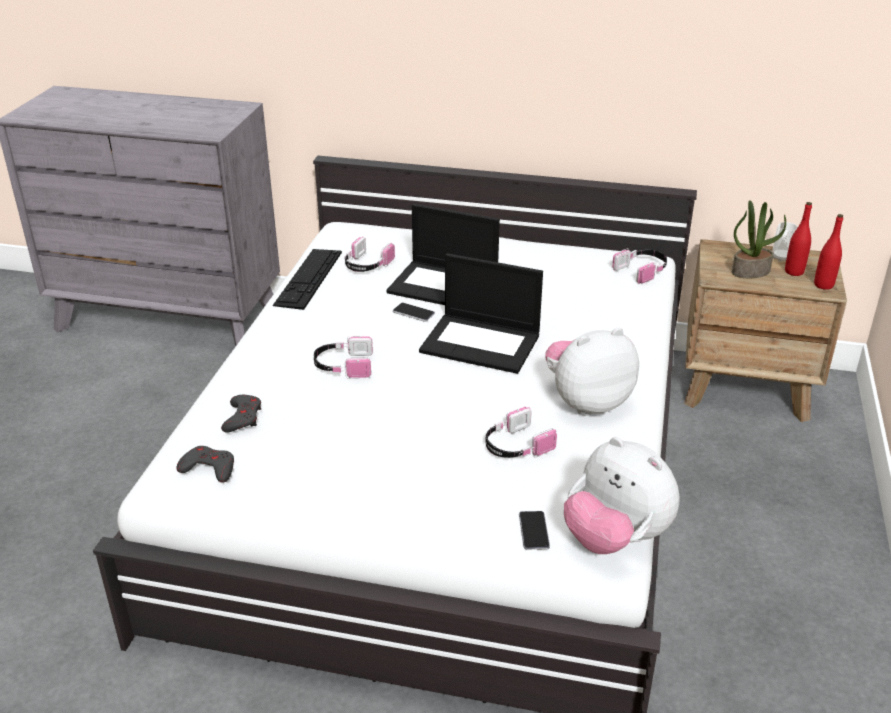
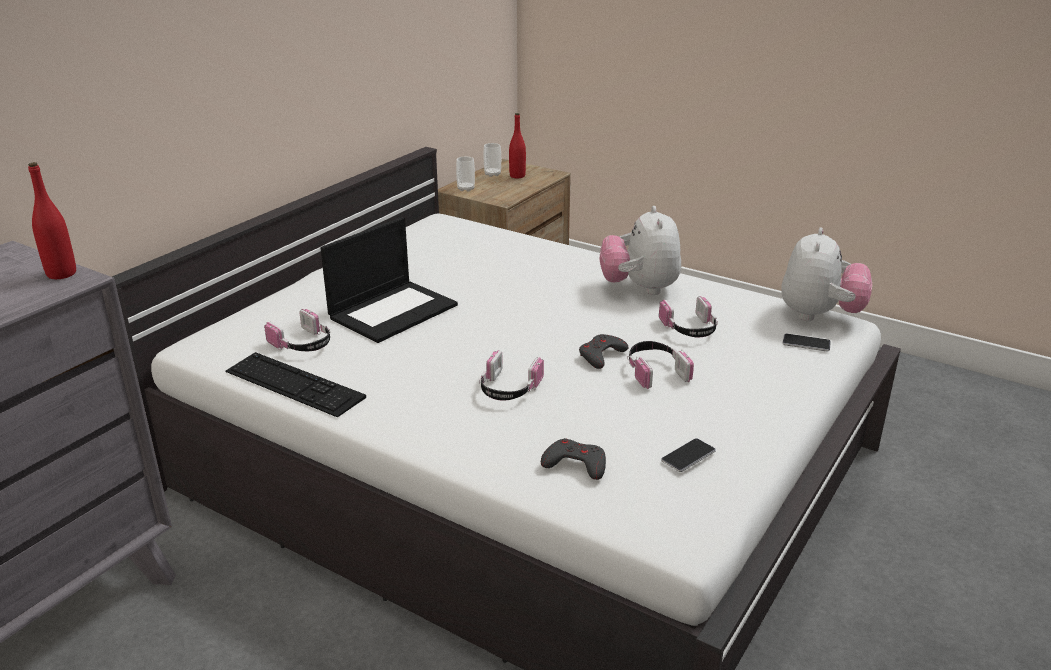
camera: 70 degrees left, 5 degrees down
grey game controller [177,446,234,483] -> grey game controller moved to [579,334,628,369]
phone [393,303,435,322] -> phone moved to [661,438,716,472]
laptop [419,253,543,374] -> none
plush toy [564,437,680,554] -> plush toy turned 45 degrees counterclockwise [781,227,872,321]
headphones [612,248,667,284] -> headphones moved to [627,341,694,389]
potted plant [732,200,786,278] -> none
red bottle [814,214,843,290] -> red bottle moved to [28,162,76,279]
none -> cup [456,156,475,192]

